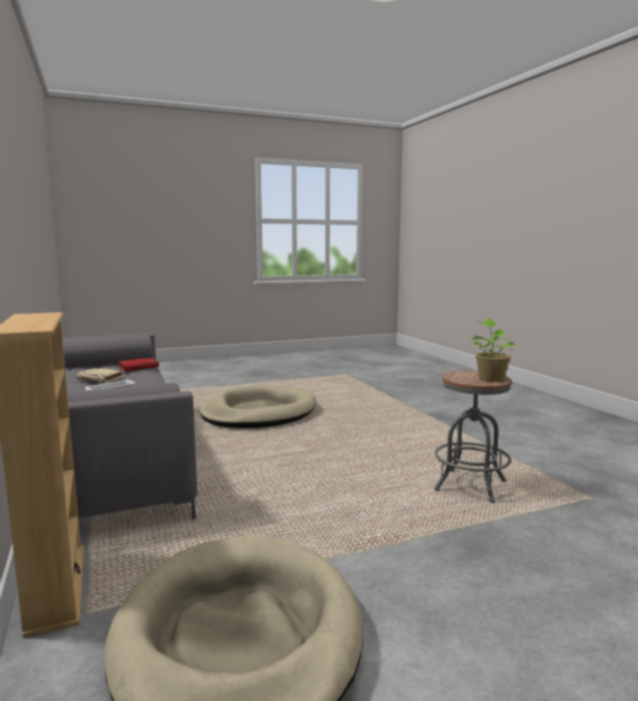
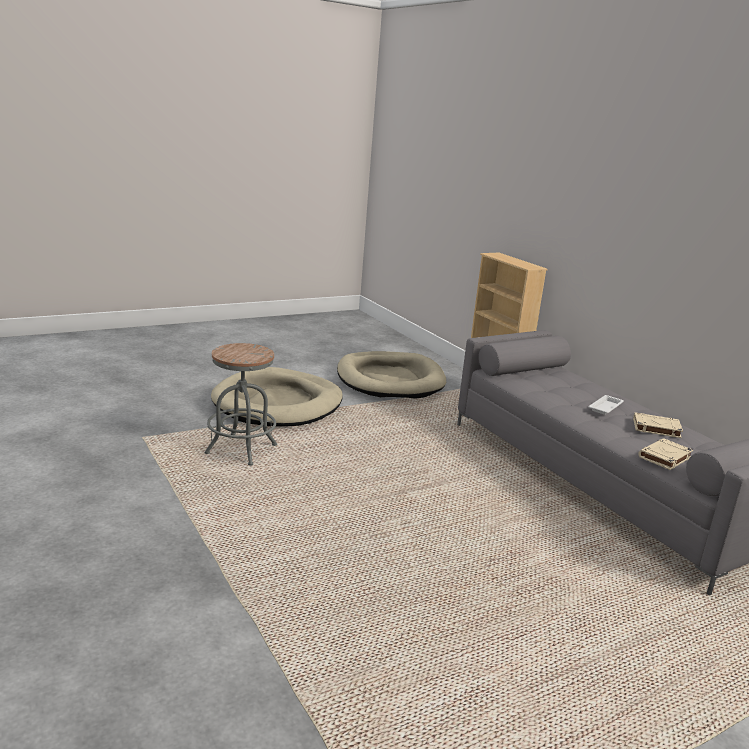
camera: 170 degrees right, 10 degrees up
red book [118,358,159,371] -> beige book [639,438,693,470]
beige dog bed [200,385,316,428] -> beige dog bed moved to [211,367,343,427]
potted plant [468,319,517,382] -> none

